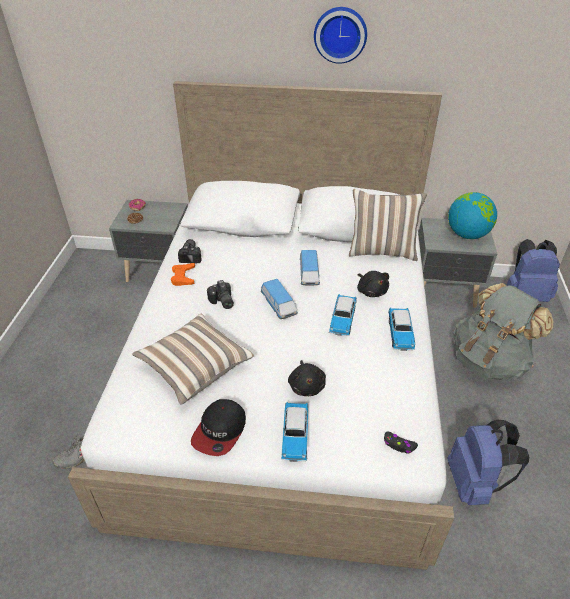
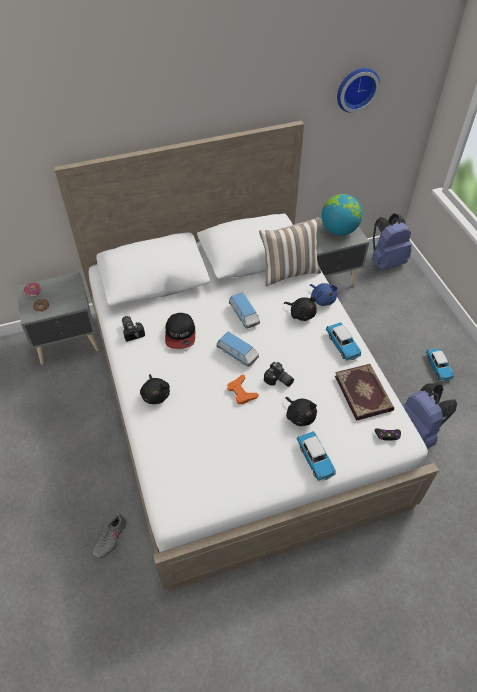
camera: 25 degrees left, 10 degrees up
pillow [132,313,254,405] -> none
orange game controller [171,263,195,286] -> orange game controller moved to [227,375,259,404]
cap [191,399,246,456] -> cap moved to [165,313,195,349]
camera [207,280,234,309] -> camera moved to [264,362,294,387]
wall clock [314,7,367,64] -> wall clock moved to [337,68,380,113]
toy car [329,294,357,336] -> toy car moved to [426,348,454,381]
grey backpack [453,283,553,380] -> none
none -> black plush toy [140,374,170,404]
none -> blue plush toy [310,283,337,306]
none -> book [335,364,394,421]

